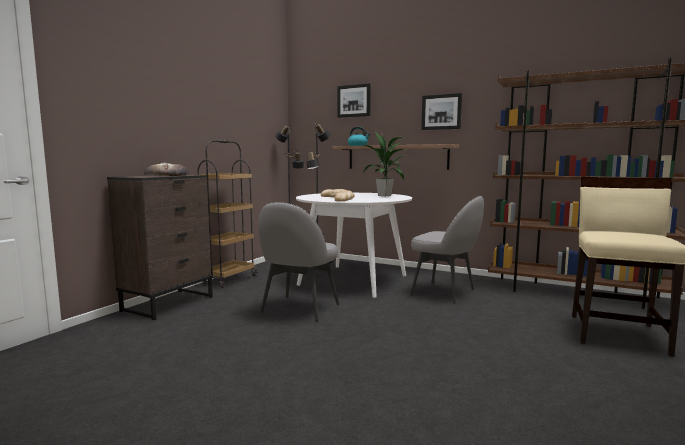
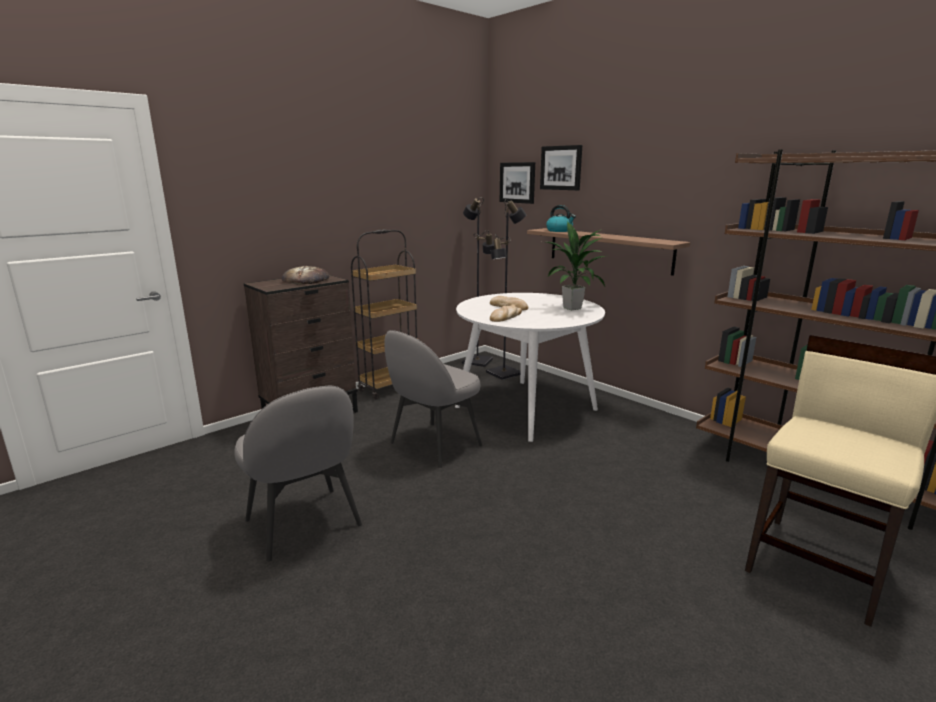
camera: 20 degrees right, 10 degrees up
grey chair [410,196,484,304] -> grey chair moved to [234,386,362,562]
picture [421,93,462,130] -> picture moved to [500,162,535,204]

